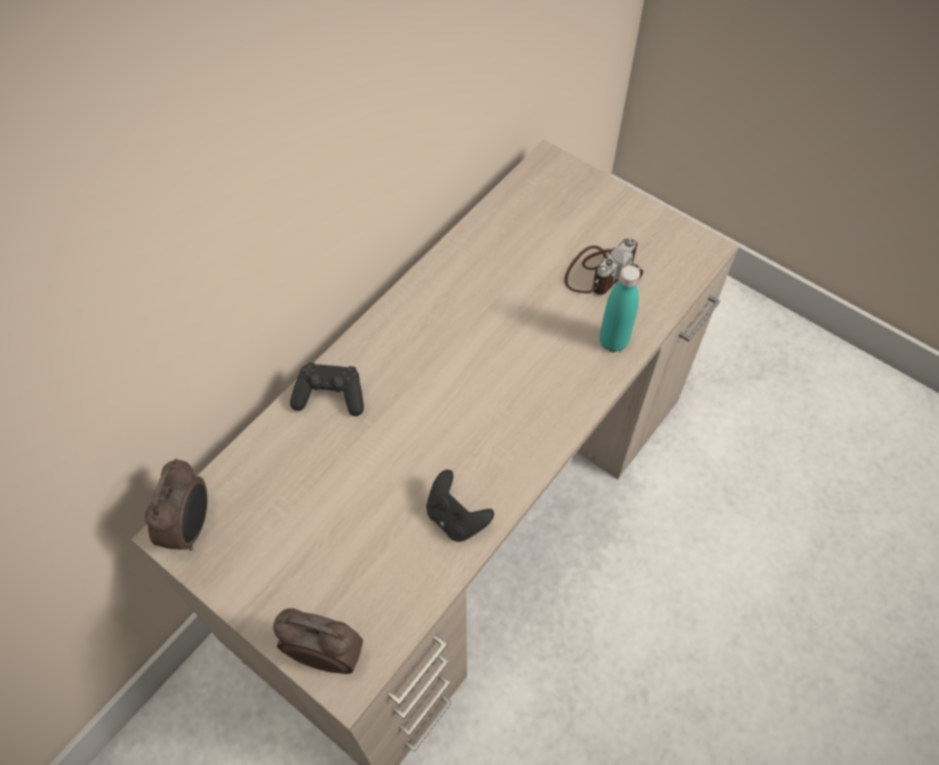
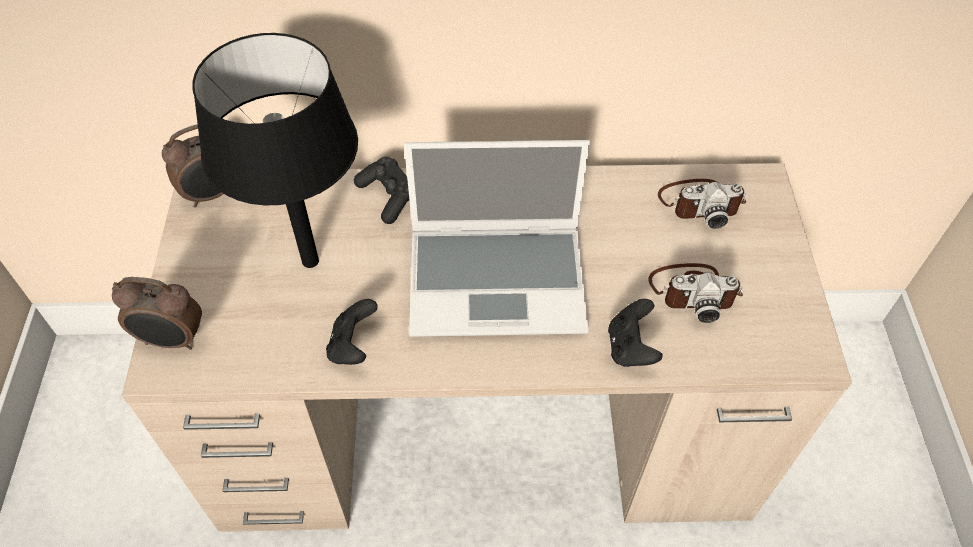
camera: 50 degrees right, 5 degrees down
alarm clock [273,608,363,674] -> alarm clock turned 120 degrees clockwise [112,277,202,350]
turquoise bottle [599,265,640,352] -> black game controller [608,299,663,367]
none -> black table lamp [192,33,358,268]
none -> laptop [404,140,590,337]
none -> camera [658,179,747,229]

